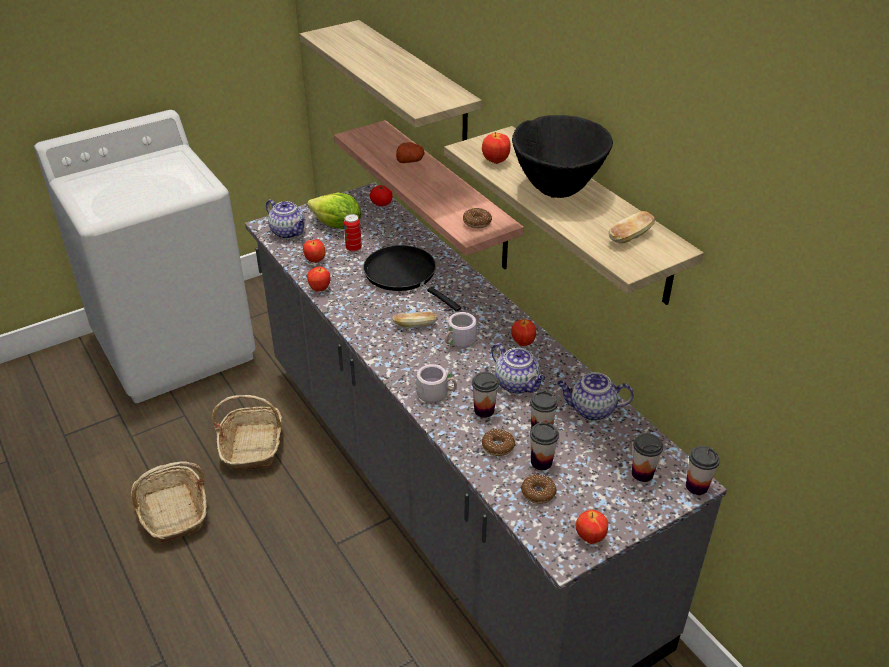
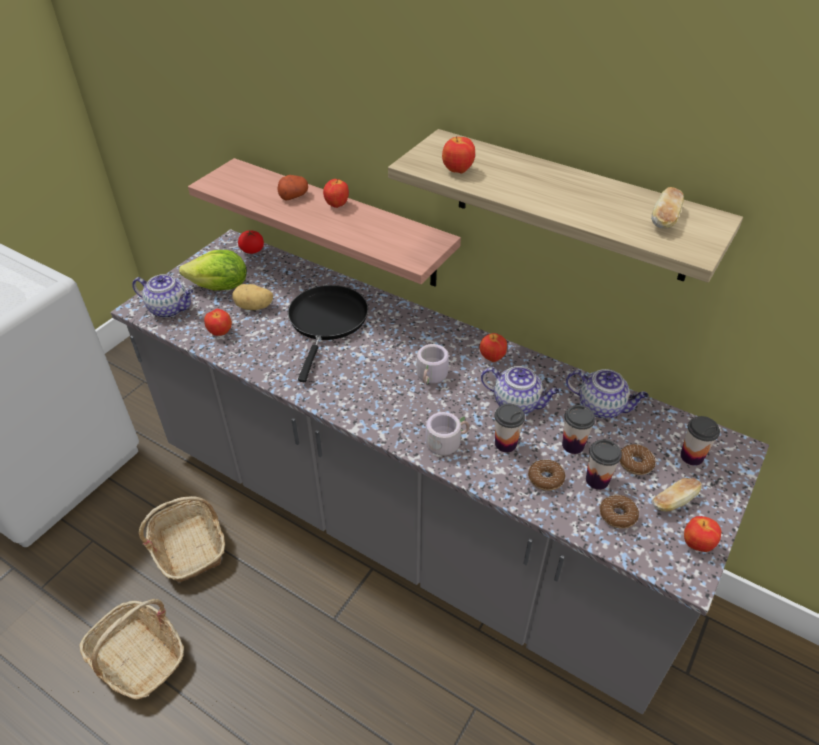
camera: 25 degrees left, 5 degrees up
shelf [300,20,482,141] -> none
apple [307,266,331,292] -> apple moved to [323,179,349,208]
can [344,214,362,252] -> potato [232,284,273,310]
black frying pan [363,245,461,312] -> black frying pan turned 75 degrees clockwise [288,285,368,382]
bread [392,312,437,328] -> bread moved to [652,478,702,512]
donut [463,208,492,228] -> donut moved to [620,444,656,475]
black bowl [512,115,613,198] -> none
teapot [557,372,634,421] -> teapot turned 135 degrees counterclockwise [566,369,649,419]
cup [686,446,720,495] -> none

